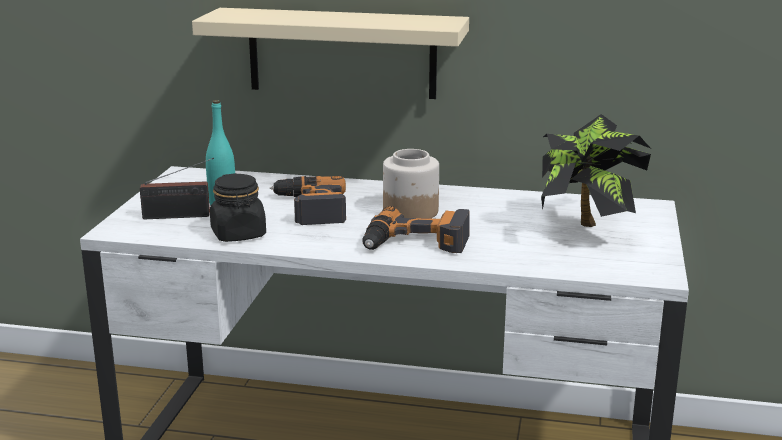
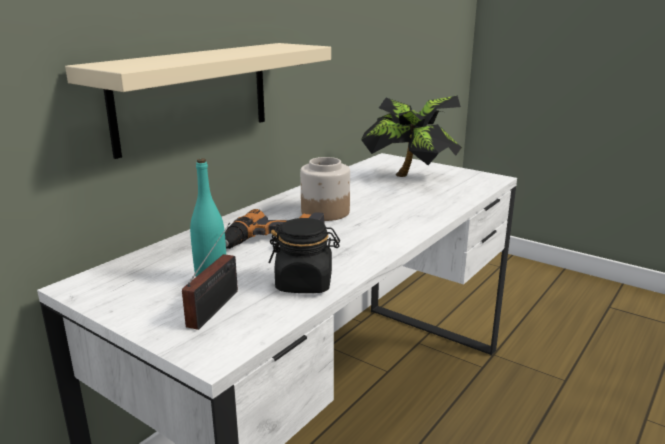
camera: 65 degrees left, 0 degrees up
power drill [362,206,470,253] -> none

